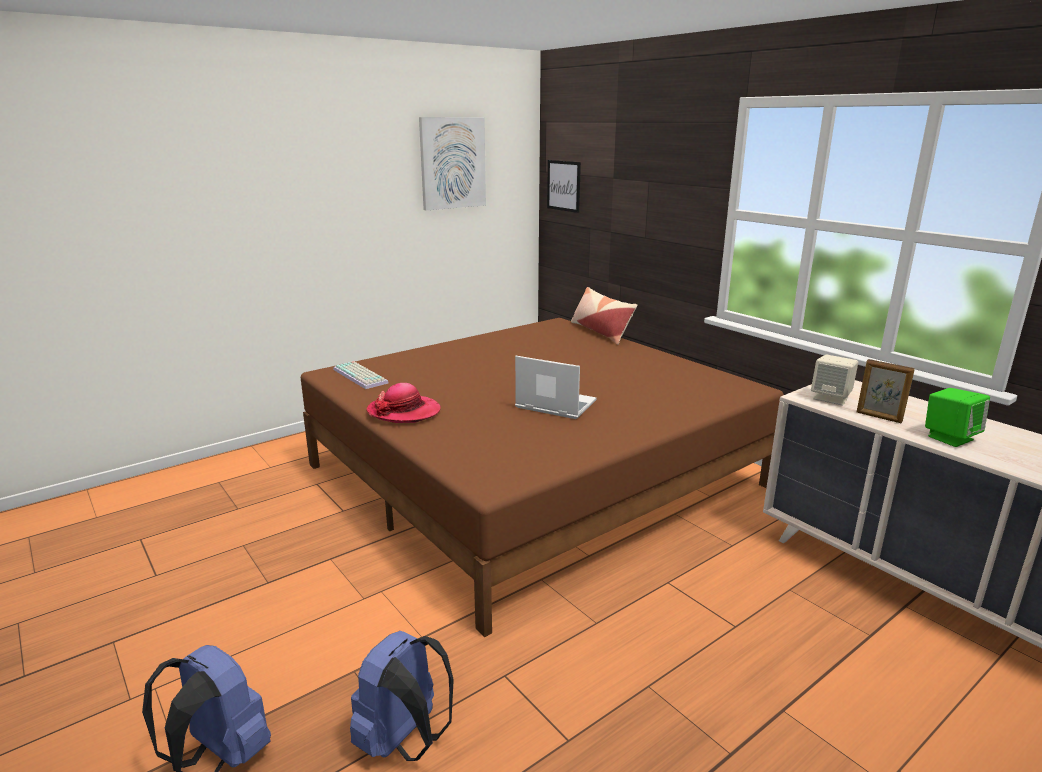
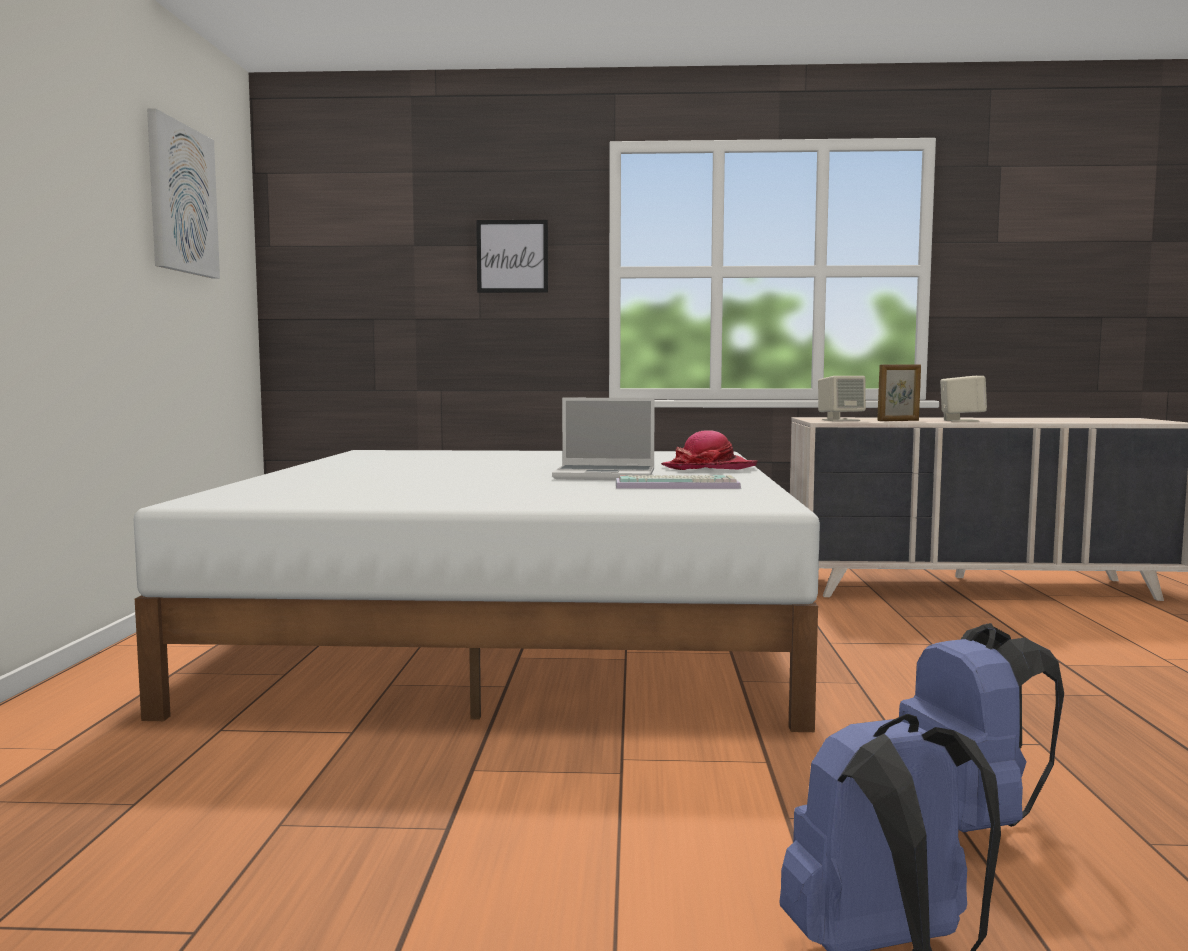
camera: 50 degrees left, 15 degrees down
brown bed [301,318,784,638] -> white bed [134,450,820,732]
keyboard [333,361,388,389] -> keyboard moved to [616,475,741,489]
hat [367,383,441,423] -> hat moved to [661,430,758,470]
laptop [515,356,597,419] -> laptop turned 150 degrees counterclockwise [552,398,655,480]
picture [547,160,581,213] -> picture moved to [476,220,548,293]
pillow [571,287,637,345] -> none
green speaker [925,388,990,447] -> beige speaker [940,376,987,422]

